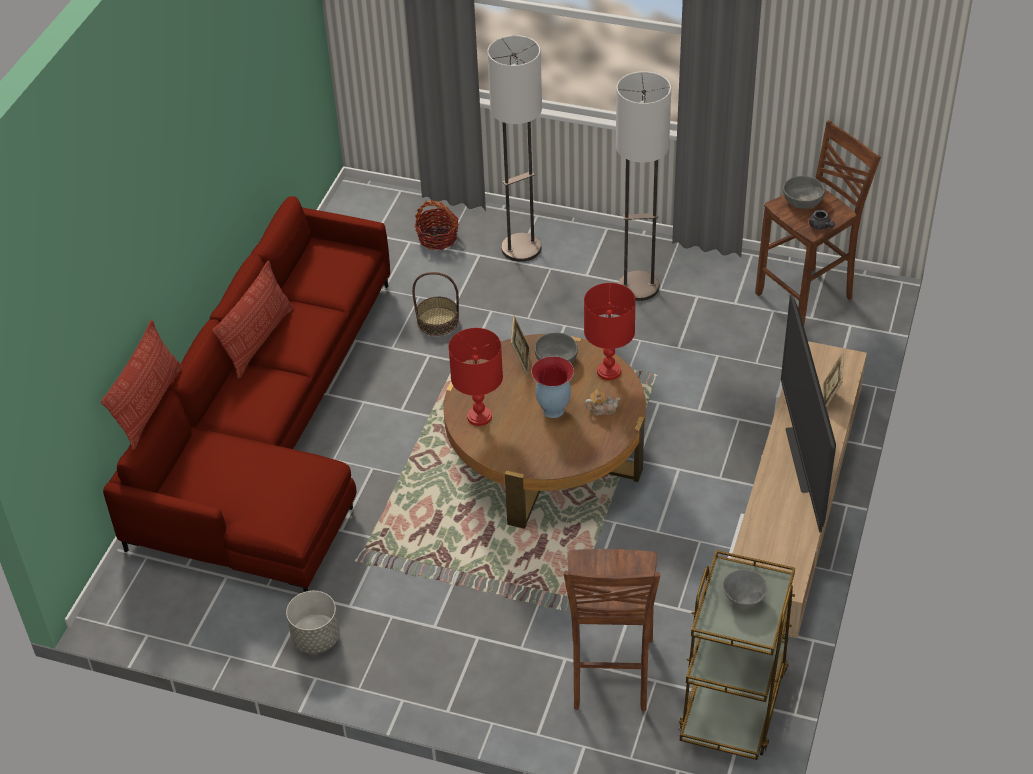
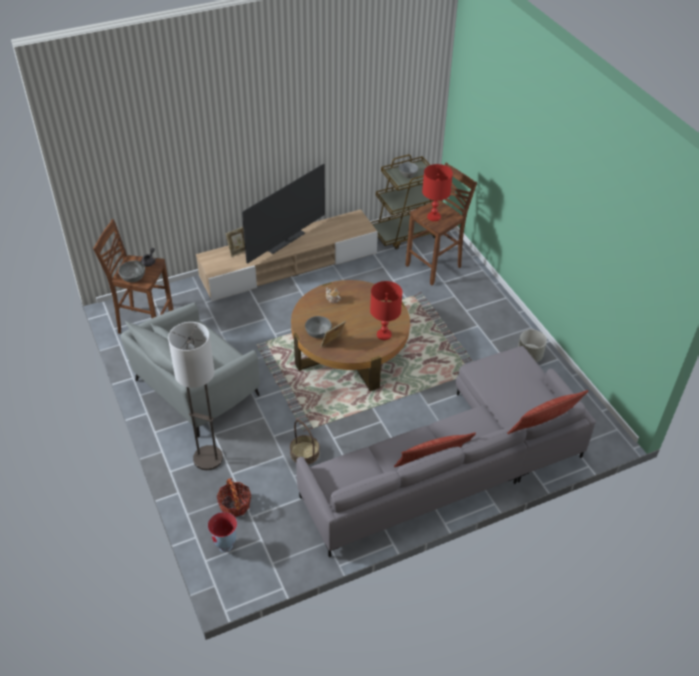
camera: 135 degrees left, 0 degrees up
red sofa [103,196,390,592] -> grey sofa [296,346,596,557]
vase [531,356,574,418] -> vase moved to [208,512,237,552]
red table lamp [584,283,636,380] -> red table lamp moved to [422,164,453,221]
floor lamp [616,71,671,301] -> grey armchair [121,303,260,438]

